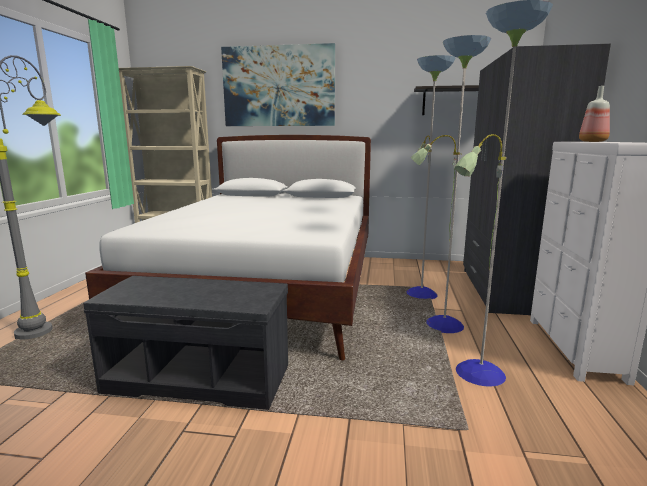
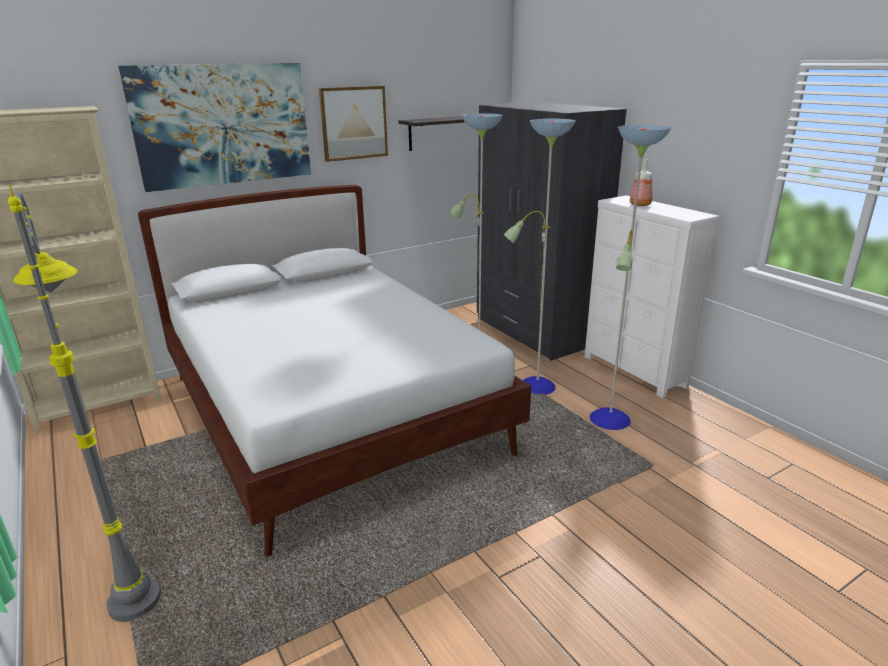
camera: 40 degrees left, 10 degrees up
grey bench [83,276,288,410] -> none
none -> picture [319,86,388,162]

